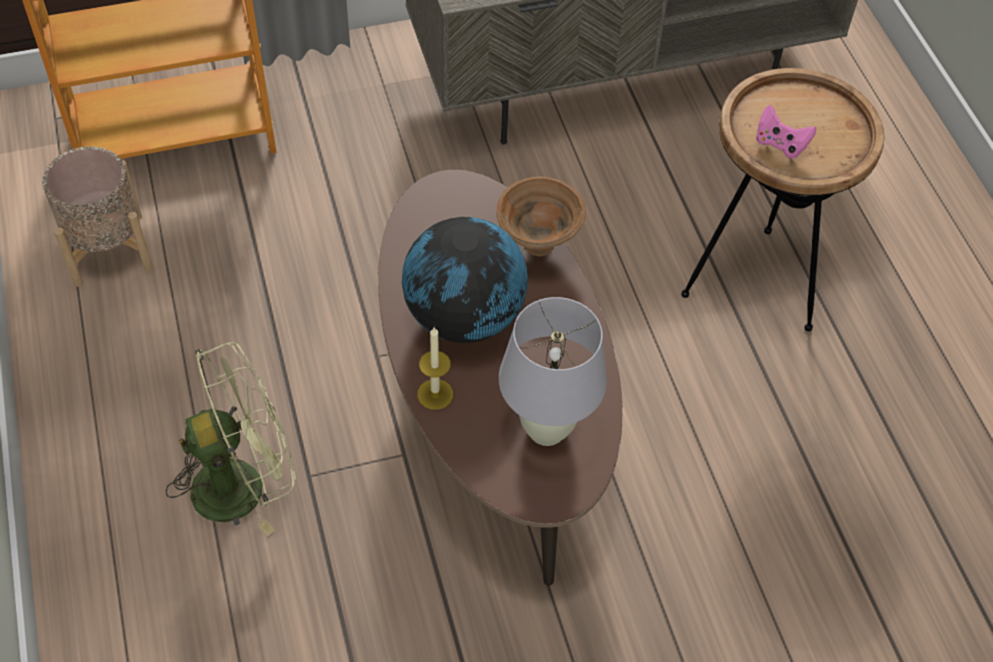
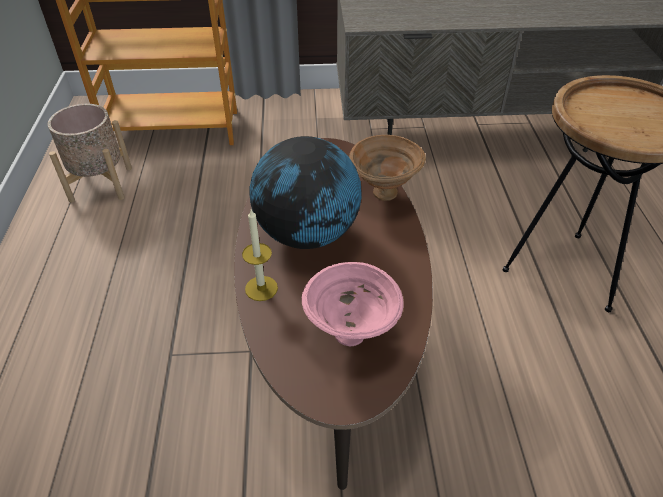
camera: 15 degrees right, 10 degrees down
green fan [166,342,296,536] -> none
white table lamp [499,297,607,446] -> pink bowl [302,262,404,346]
pink game controller [756,105,816,159] -> none

